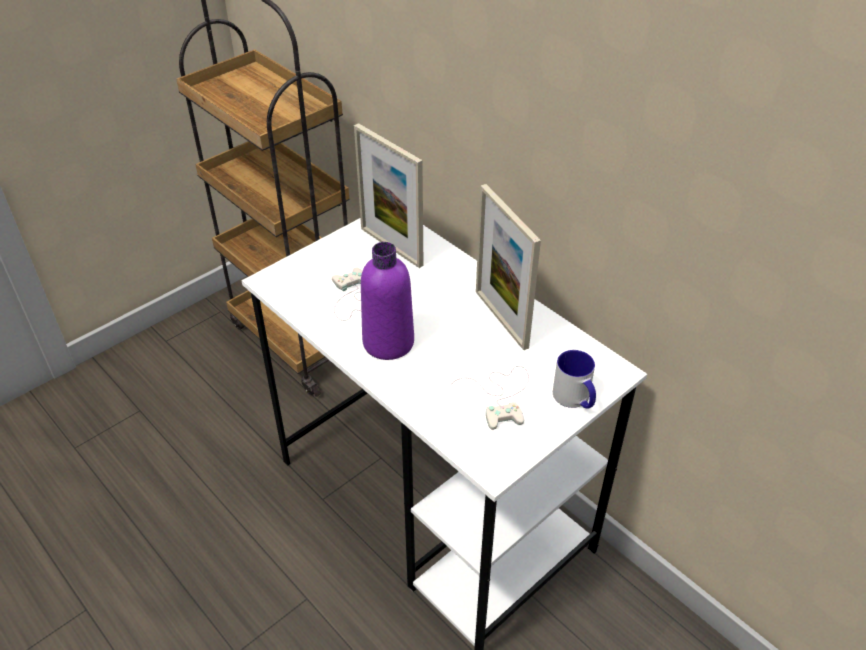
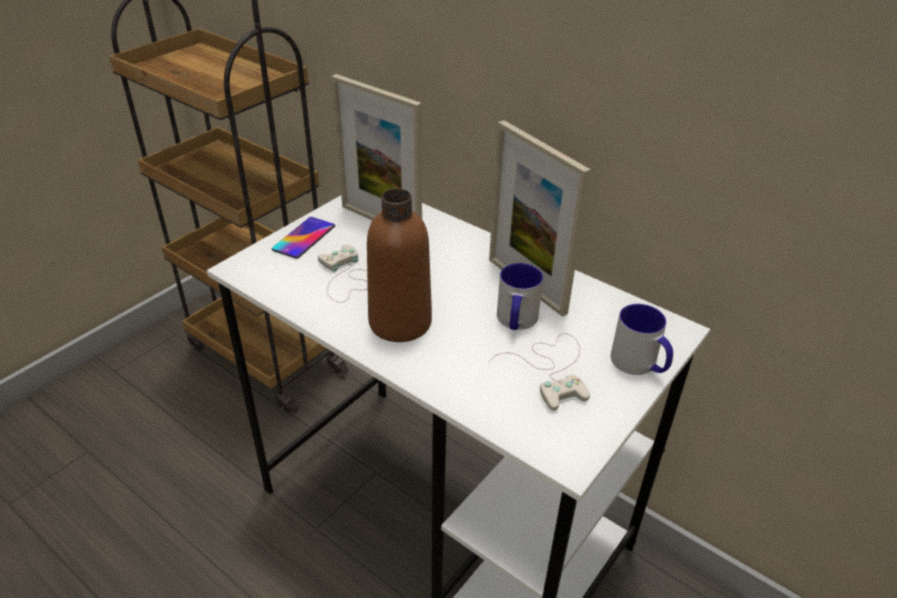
camera: 10 degrees left, 5 degrees down
purple bottle [361,242,414,360] -> brown bottle [367,188,432,342]
none -> phone [272,217,335,259]
none -> mug [497,263,543,330]

